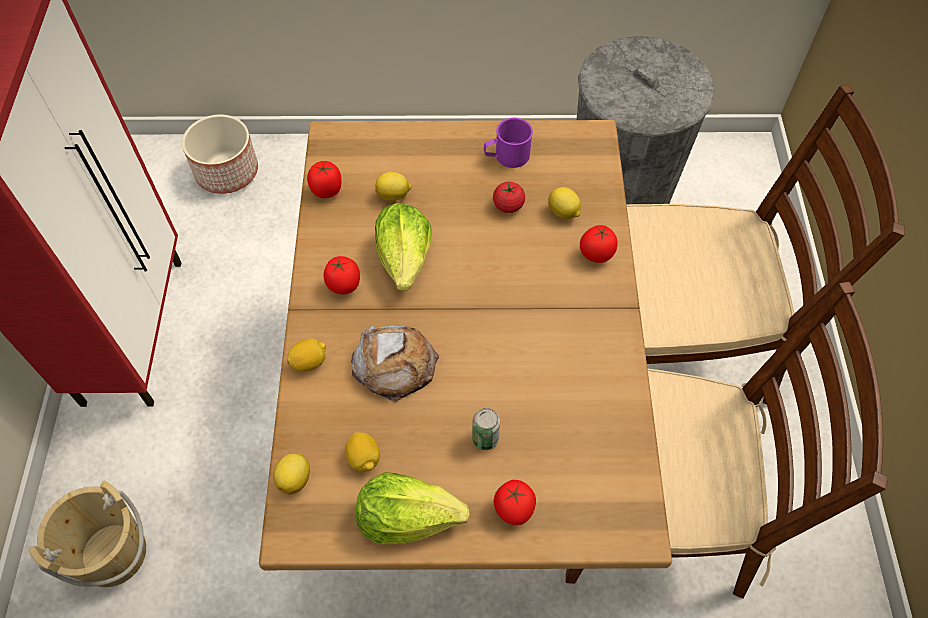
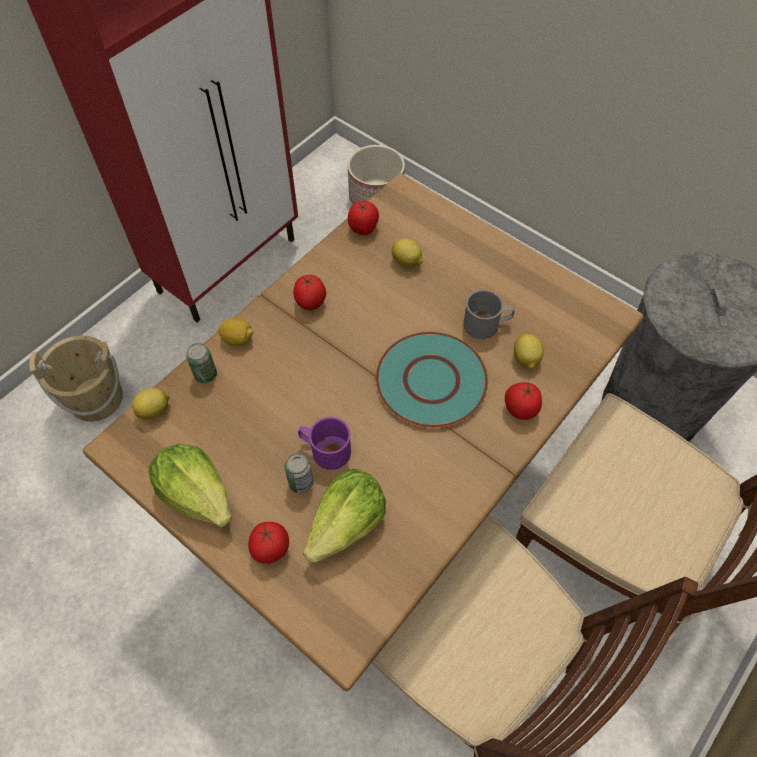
camera: 40 degrees right, 0 degrees up
lemon [345,432,380,472] -> none
bread [351,325,439,402] -> none
lettuce [375,203,432,291] -> lettuce moved to [303,468,386,564]
purple mug [484,118,533,168] -> purple mug moved to [298,417,351,470]
tomato [493,182,525,213] -> grey mug [463,289,515,339]
none -> can [186,343,217,384]
none -> turquoise plate [376,332,488,428]

